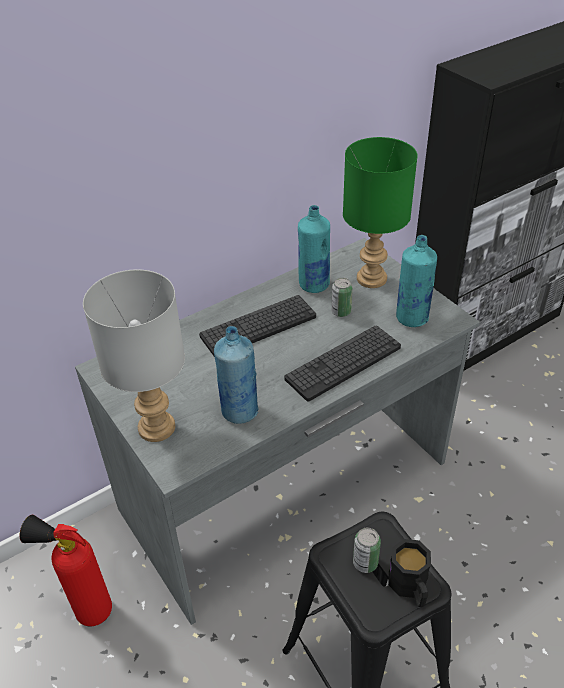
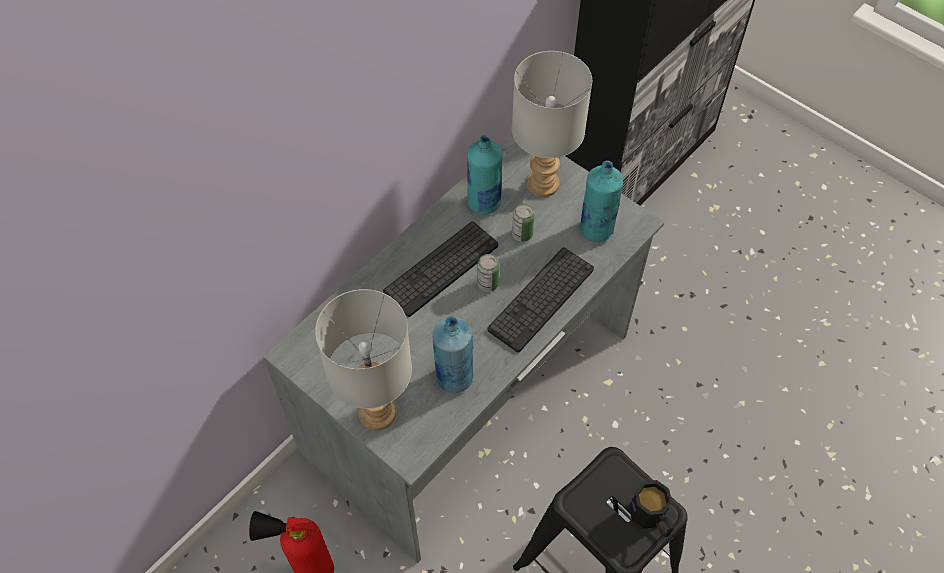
camera: 15 degrees left, 15 degrees up
green table lamp [343,137,418,288] -> grey table lamp [512,51,592,197]
can [353,528,381,573] -> can moved to [477,254,500,292]

